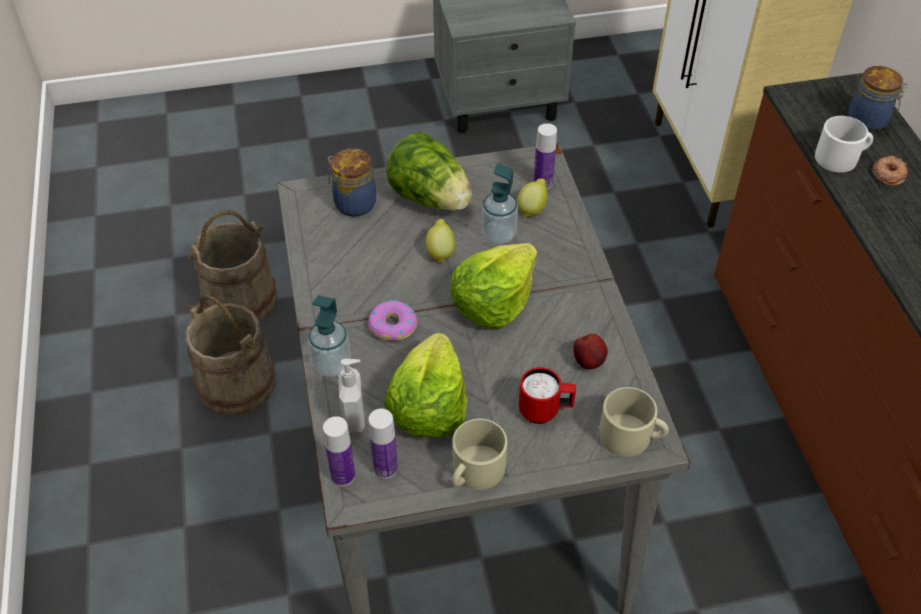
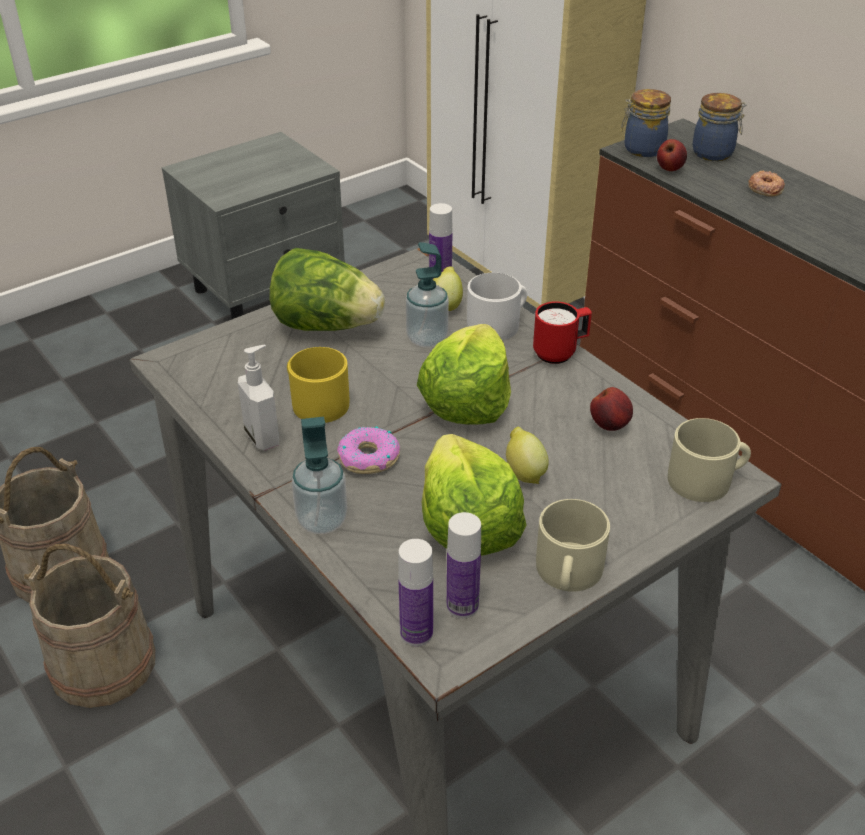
camera: 25 degrees left, 10 degrees down
jar [328,148,376,217] -> jar moved to [621,89,671,157]
soap dispenser [338,359,365,433] -> soap dispenser moved to [238,345,279,450]
lemon [425,219,455,263] -> lemon moved to [506,427,549,484]
red mug [519,367,576,424] -> red mug moved to [533,301,592,364]
white mug [815,116,873,172] -> white mug moved to [467,273,527,340]
none -> yellow mug [287,347,349,423]
none -> apple [657,139,687,171]

